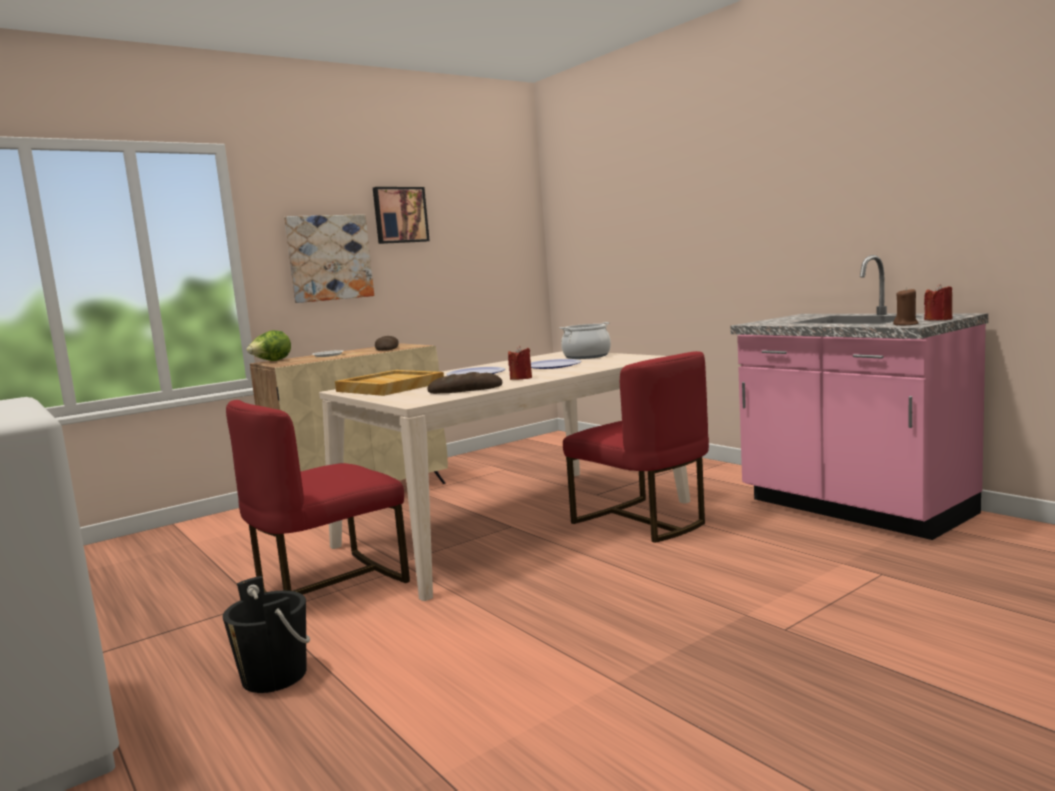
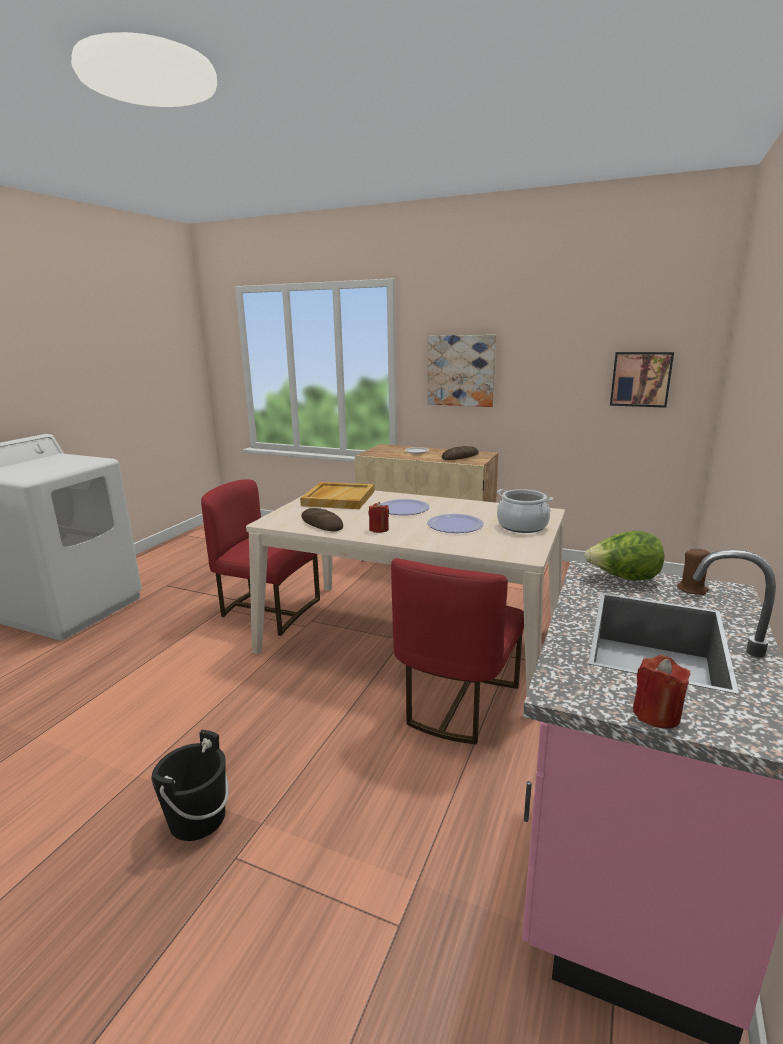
camera: 60 degrees right, 10 degrees up
black bucket [223,576,310,693] -> black bucket moved to [152,730,229,841]
lettuce [247,330,291,361] -> lettuce moved to [584,531,664,581]
picture [373,187,430,244] -> picture moved to [610,352,674,408]
brown candle [893,288,918,326] -> brown candle moved to [677,548,710,595]

